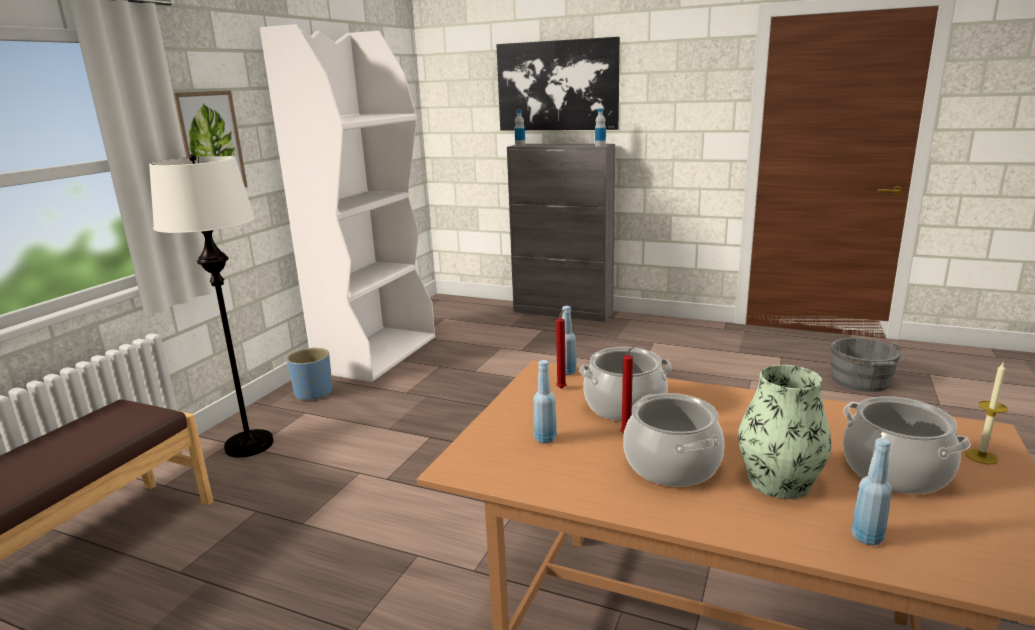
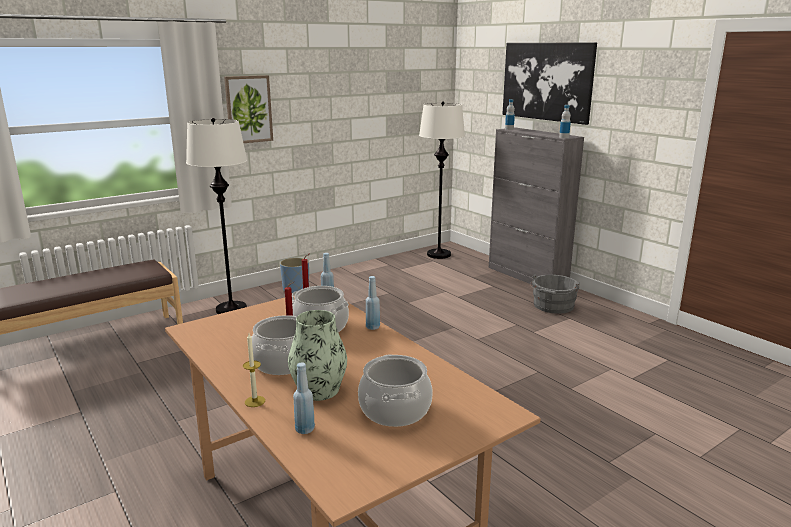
camera: 30 degrees right, 0 degrees up
white bookcase [260,24,435,382] -> none
blue bottle [533,360,557,444] -> blue bottle moved to [366,276,380,330]
grey bucket [830,337,907,392] -> grey bucket moved to [530,274,580,314]
candle [965,363,1008,464] -> candle moved to [243,334,265,407]
none -> white floor lamp [419,101,465,259]

